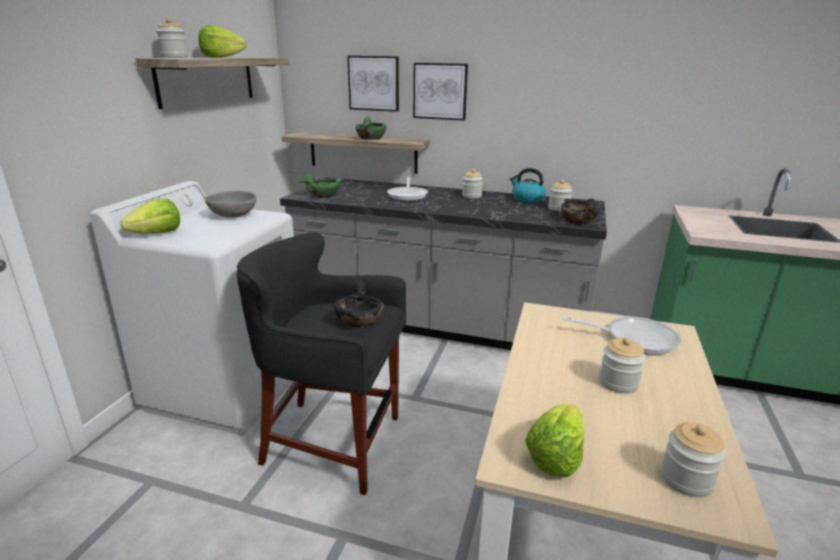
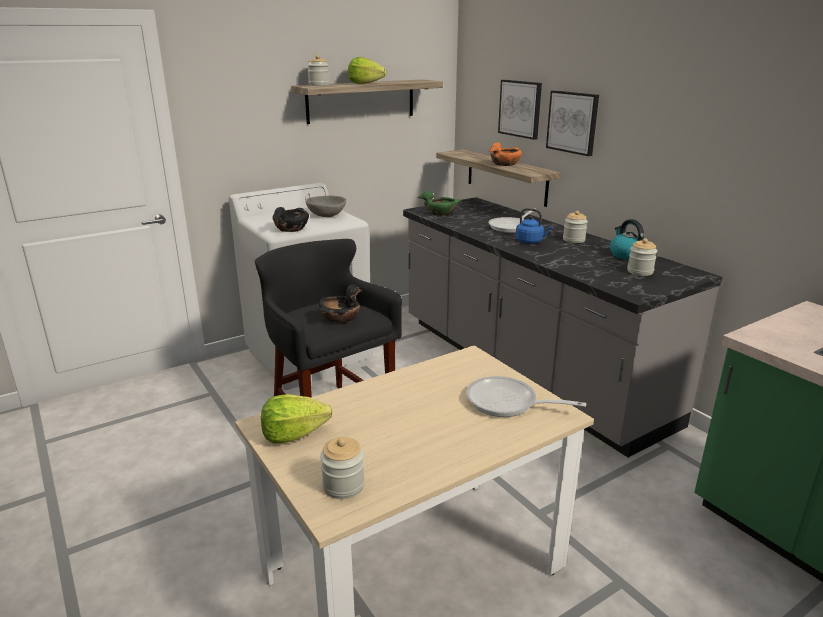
camera: 40 degrees right, 0 degrees up
lettuce [121,198,180,234] -> none
green bowl [355,117,386,140] -> orange bowl [489,143,522,166]
black bowl [561,199,600,224] -> black bowl moved to [273,207,309,232]
frying pan [562,317,681,355] -> frying pan turned 150 degrees clockwise [466,376,586,417]
jar [599,337,645,394] -> none
none -> blue kettle [515,208,552,244]

